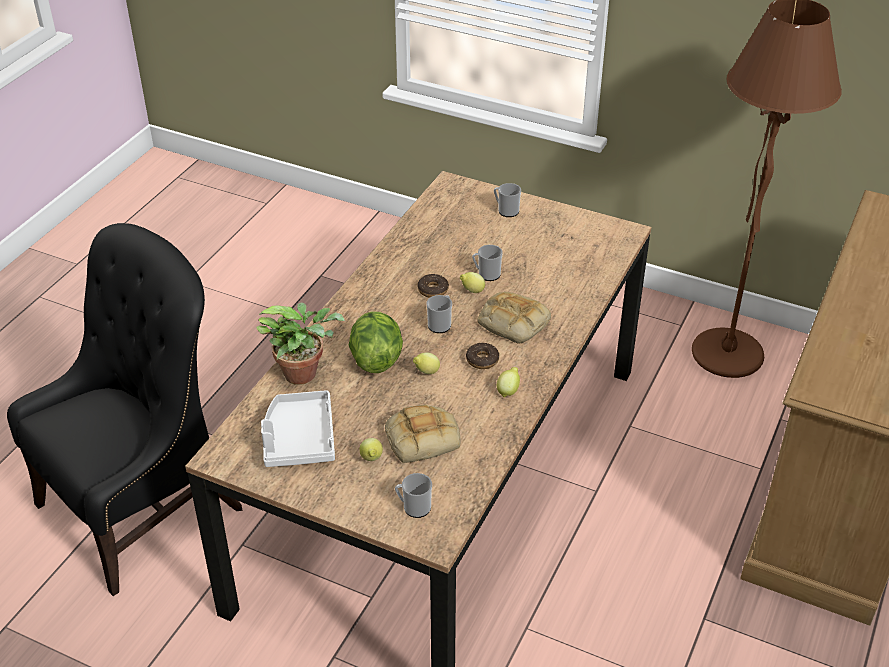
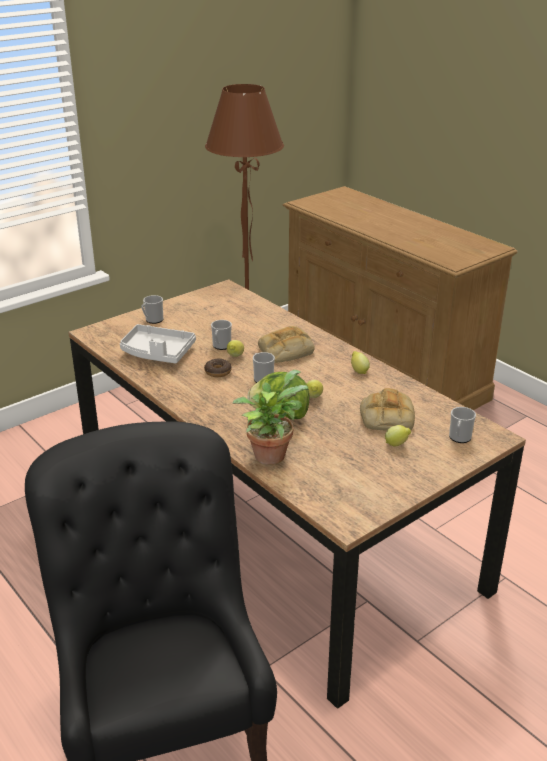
camera: 65 degrees left, 10 degrees down
grey tray [261,390,335,467] -> grey tray moved to [120,324,196,364]
donut [466,343,499,369] -> none

